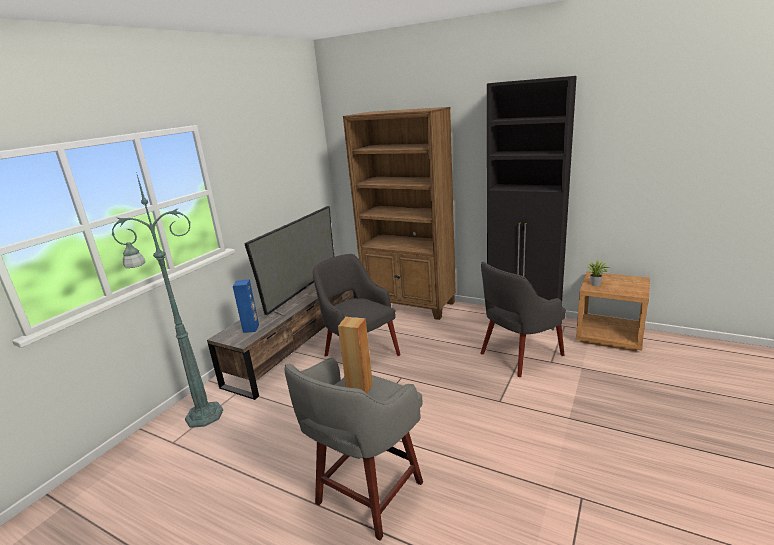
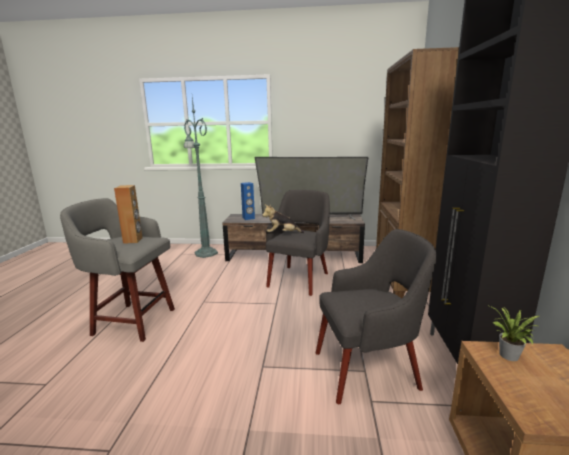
camera: 65 degrees right, 5 degrees down
grey armchair [480,262,566,377] -> grey armchair turned 135 degrees clockwise [316,229,437,404]
none -> plush toy [262,204,305,233]

